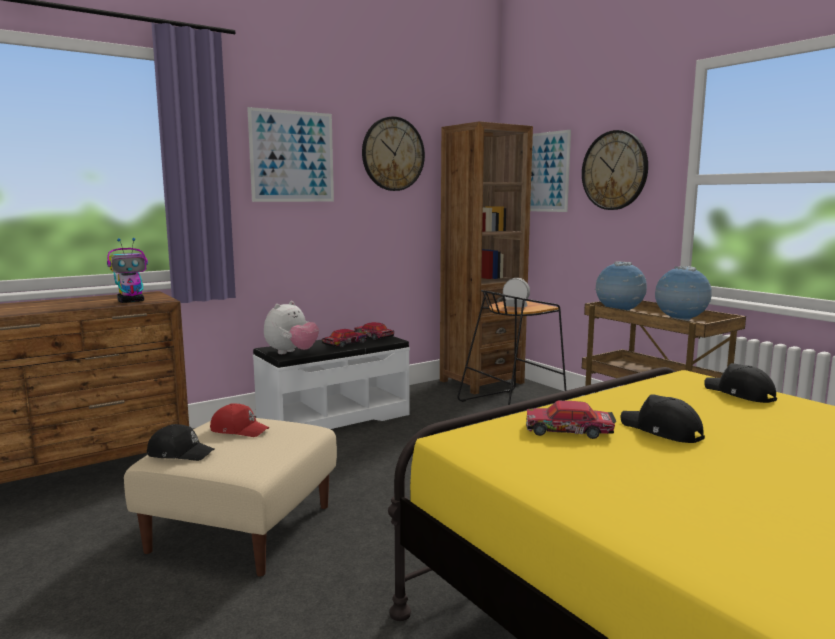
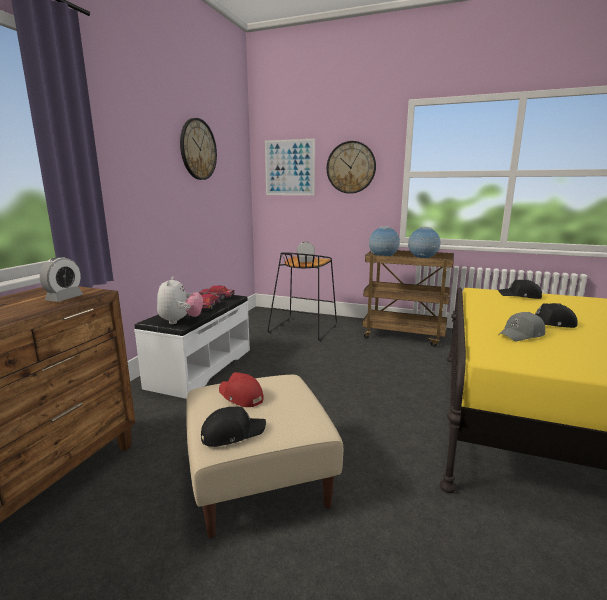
camera: 35 degrees left, 5 degrees up
toy robot [107,238,148,303] -> alarm clock [40,257,83,302]
red cap [210,403,270,437] -> red cap turned 120 degrees counterclockwise [219,372,264,407]
picture [247,107,334,202] -> none
brown bookcase [440,121,533,394] -> none
toy car [526,401,616,439] -> grey cap [498,312,545,341]

